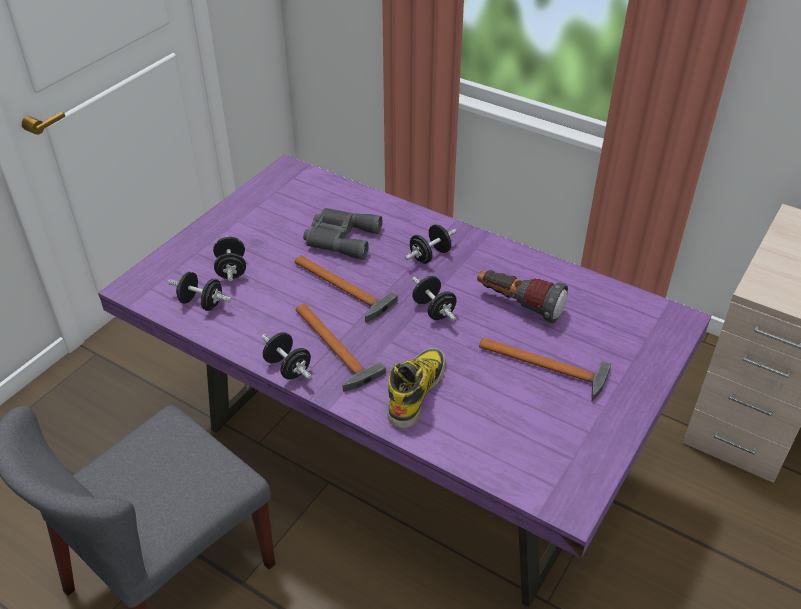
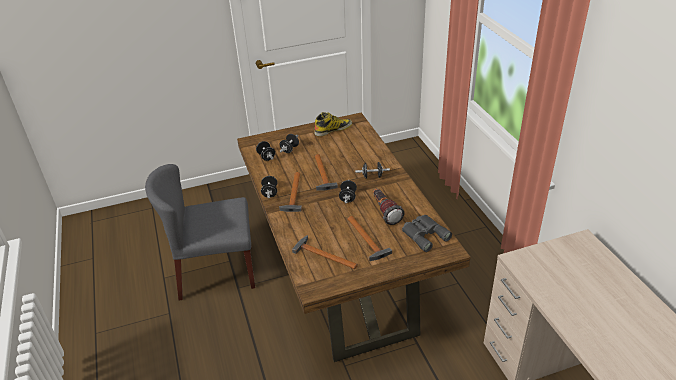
camera: 40 degrees right, 5 degrees down
purple dining table [98,155,712,607] -> brown dining table [237,113,471,362]
grey binoculars [303,208,382,260] -> grey binoculars moved to [402,215,452,252]
boot [388,348,446,428] -> boot moved to [314,112,352,136]
none -> hammer [292,235,358,269]

